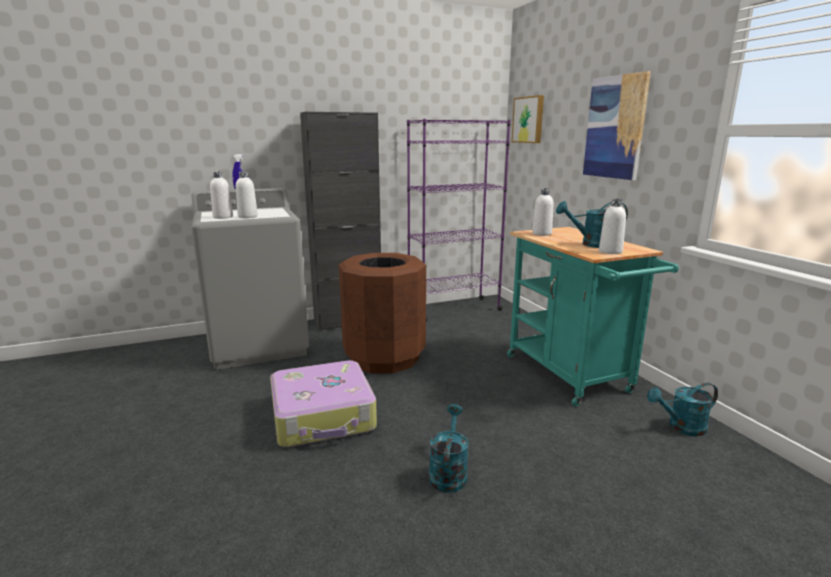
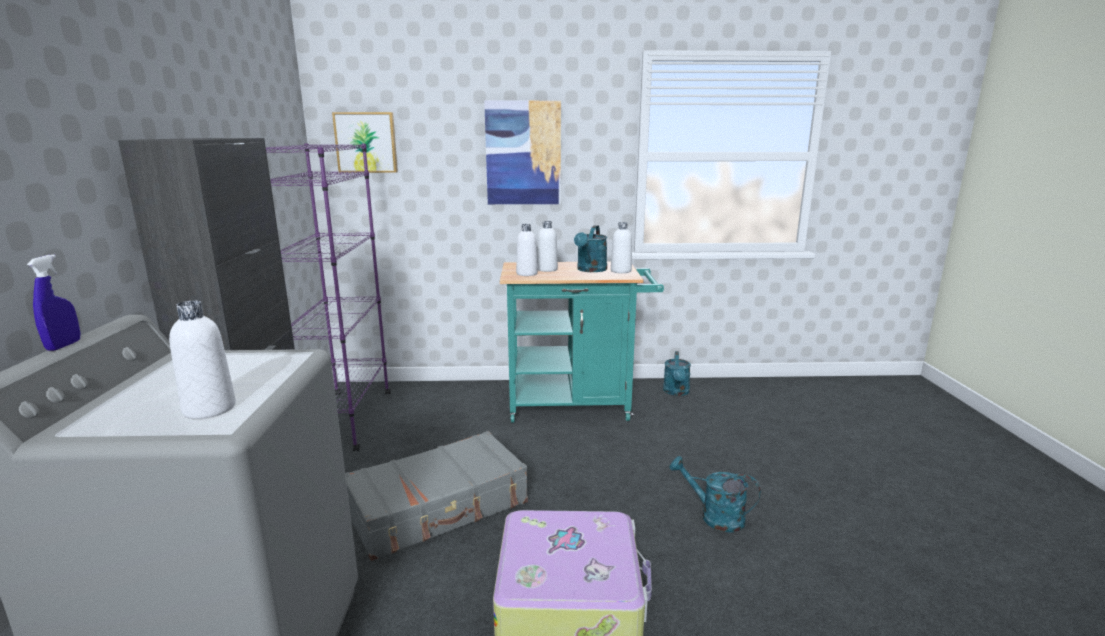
camera: 70 degrees left, 0 degrees up
white bottle [236,171,258,218] -> white bottle moved to [537,221,558,272]
brown trash can [339,253,426,374] -> grey suitcase [345,431,528,561]

